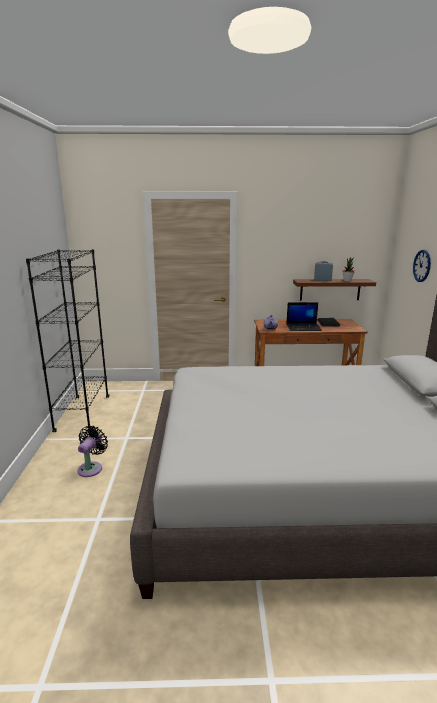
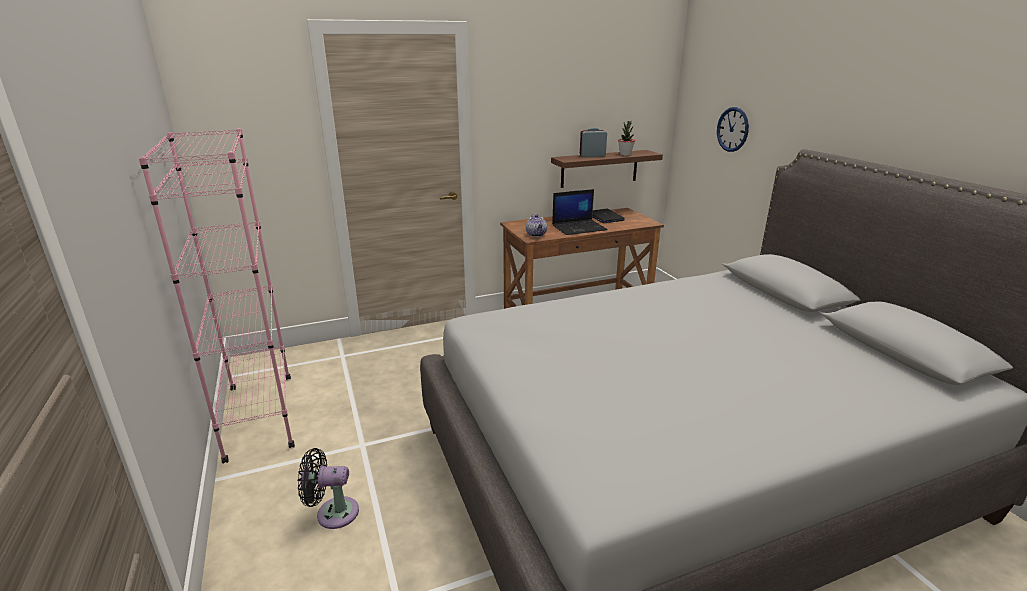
camera: 20 degrees left, 5 degrees up
black bookcase [26,249,109,432] -> pink bookcase [139,129,295,464]
black fan [78,426,108,477] -> black fan turned 90 degrees counterclockwise [298,448,359,529]

